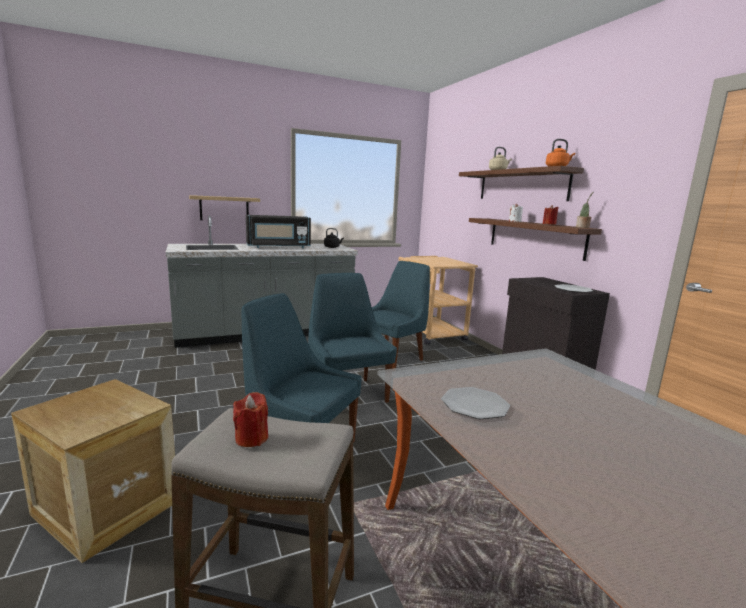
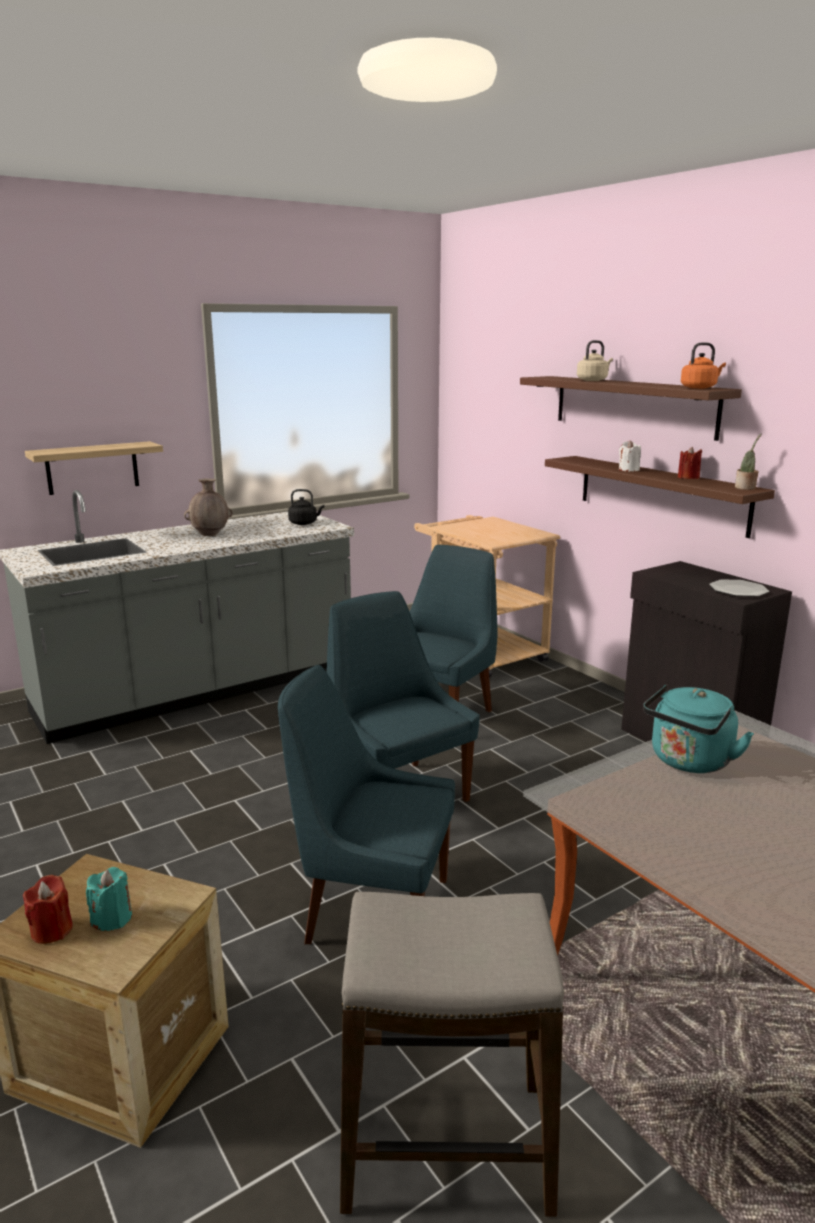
camera: 10 degrees left, 5 degrees up
red candle [233,392,268,447] -> red candle moved to [23,875,73,944]
black microwave [246,215,311,248] -> brown vase [184,479,233,536]
plate [441,387,510,419] -> none
none -> turquoise candle [86,867,132,931]
none -> turquoise kettle [643,685,754,773]

